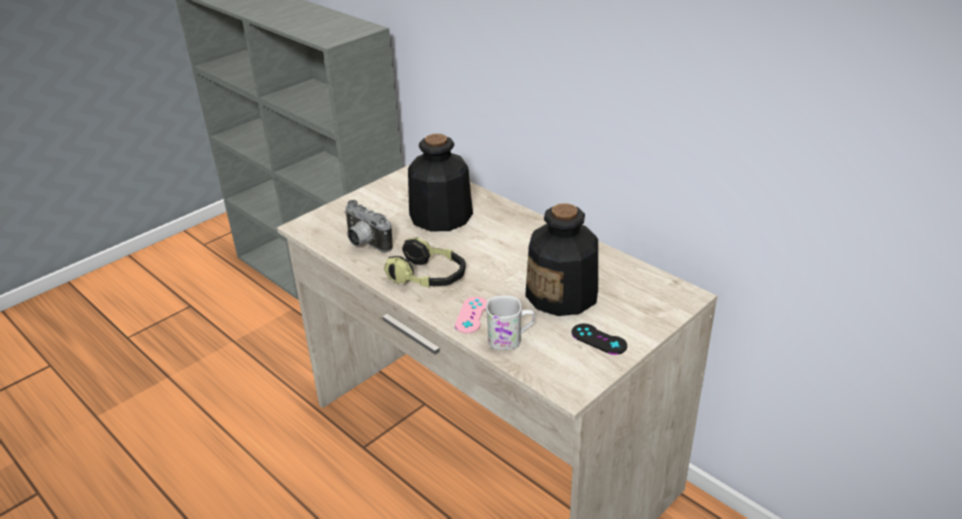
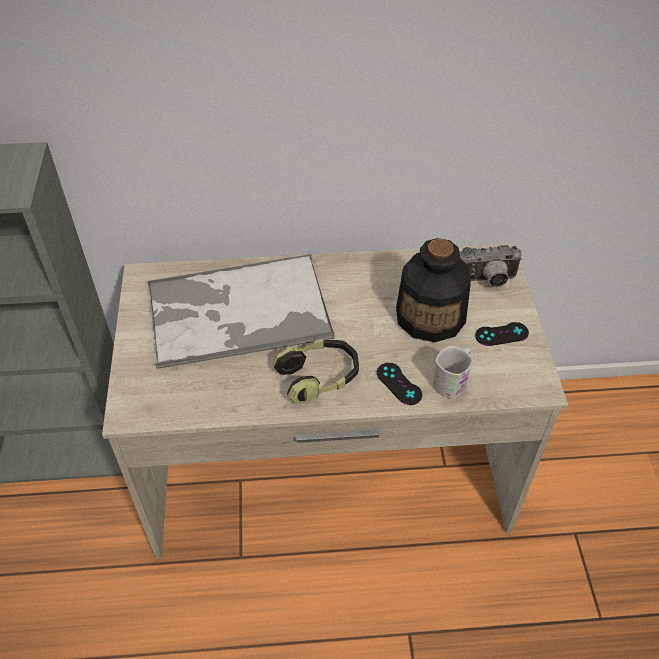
camera: 50 degrees left, 15 degrees up
camera [344,200,393,252] -> camera moved to [460,245,522,287]
bottle [408,134,473,232] -> tray [148,254,335,369]
pink game controller [455,297,487,333] -> black game controller [377,363,422,405]

